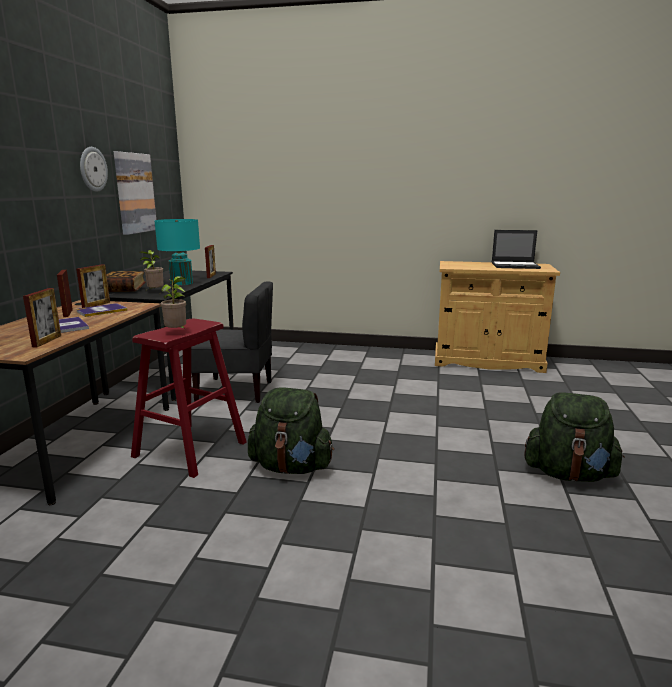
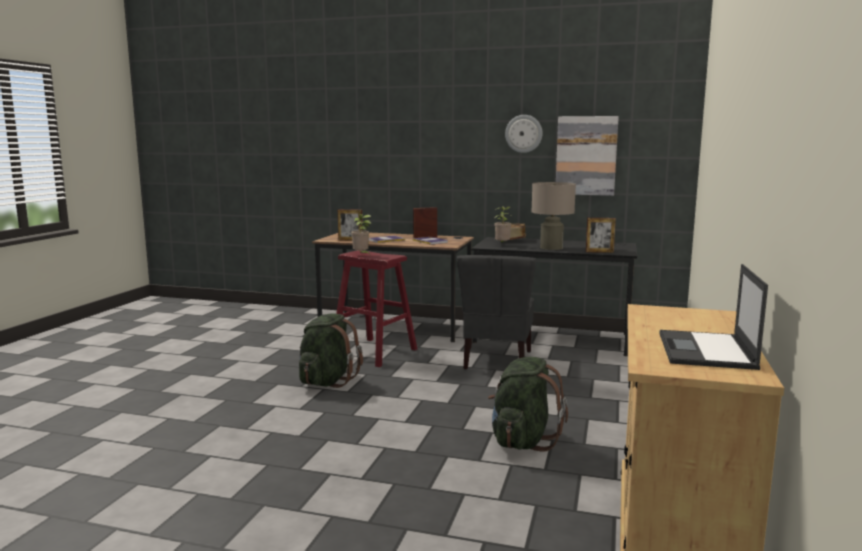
camera: 95 degrees right, 5 degrees down
picture frame [76,264,110,308] -> none
turquoise table lamp [155,219,200,285] -> beige table lamp [531,182,576,250]
green backpack [525,392,625,482] -> green backpack moved to [488,357,568,452]

